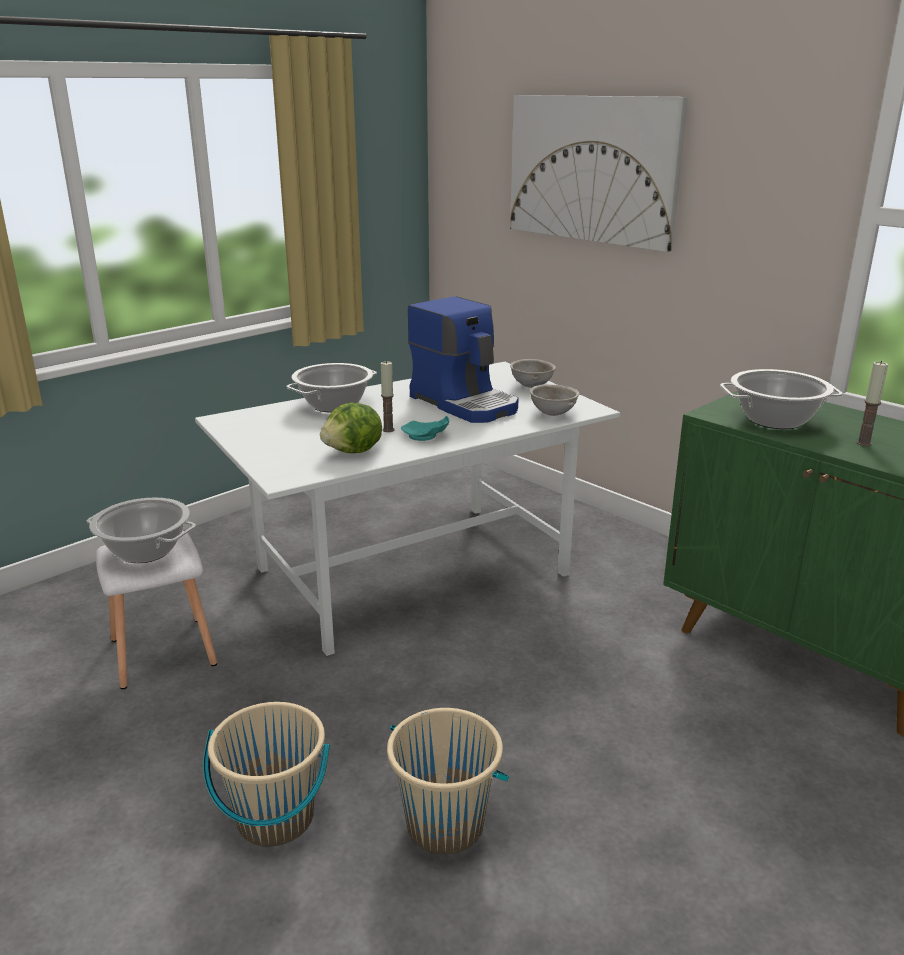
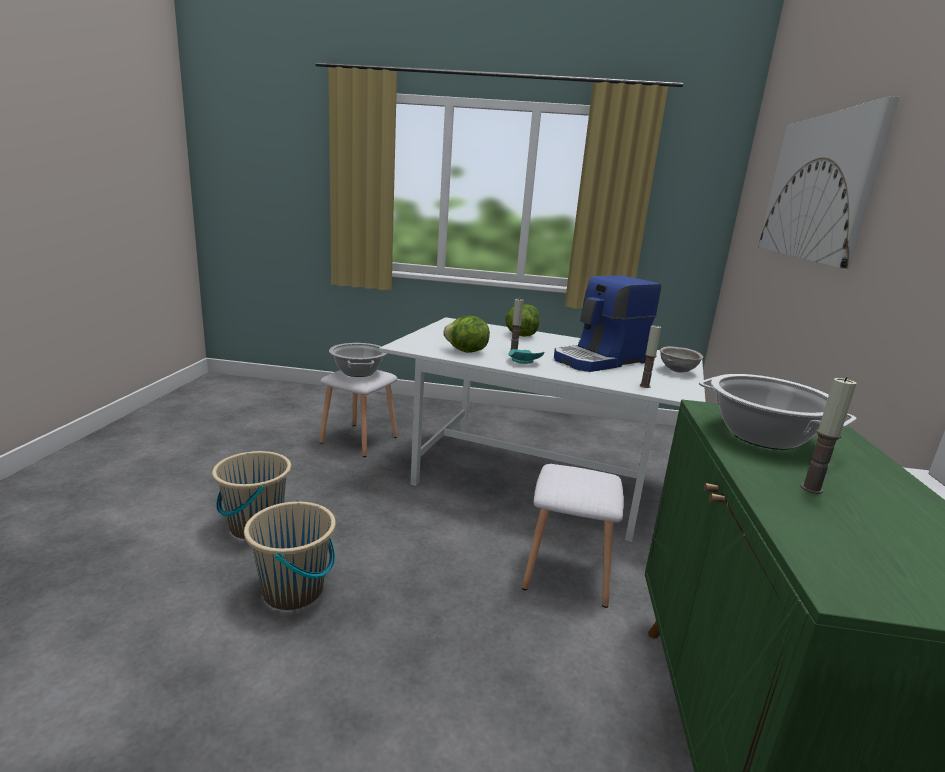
camera: 50 degrees right, 5 degrees down
cooking pot [286,363,377,412] -> lettuce [505,304,539,337]
coffee machine [408,296,519,423] -> coffee machine turned 45 degrees clockwise [554,275,661,372]
grey bowl [530,384,579,416] -> candle [640,325,661,388]
none -> white stool [522,464,624,608]

